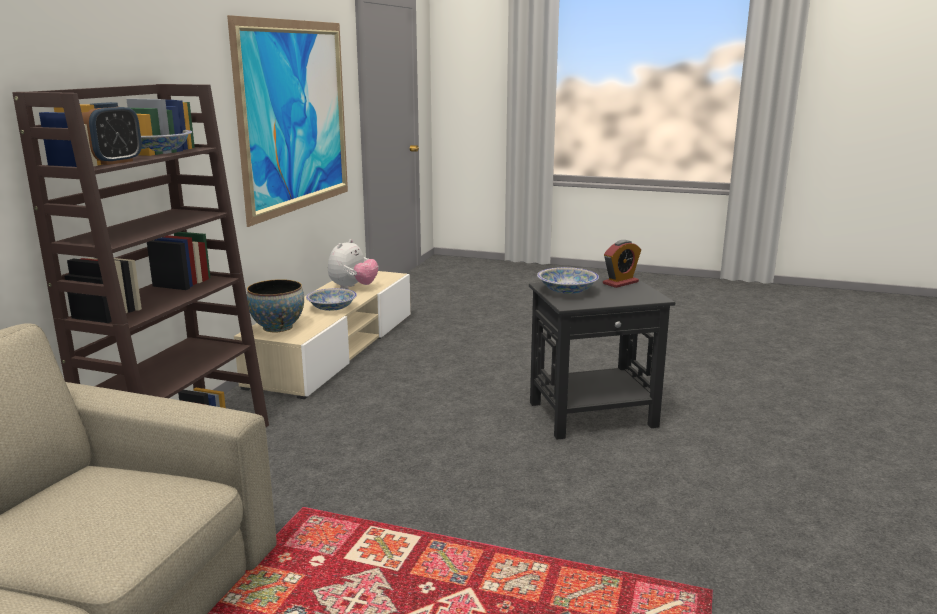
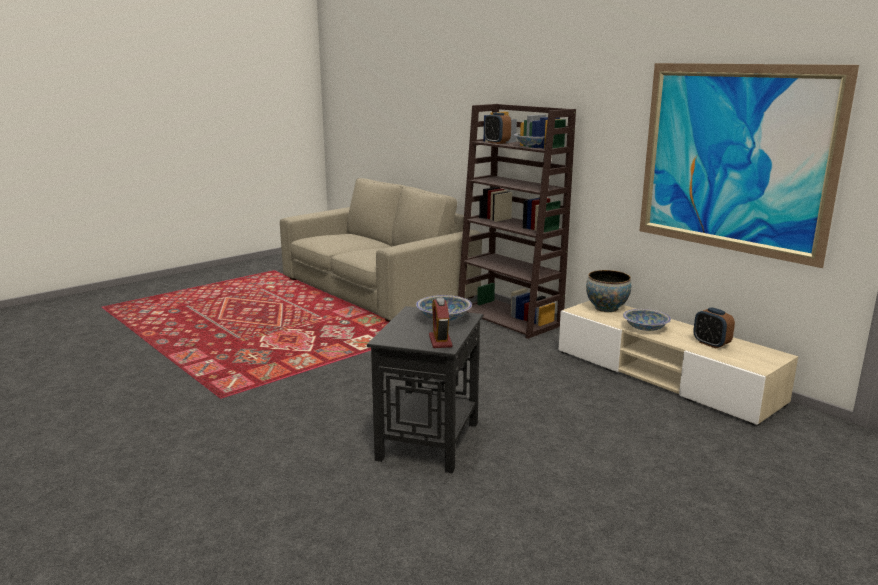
camera: 120 degrees right, 0 degrees up
plush toy [328,239,378,289] -> alarm clock [693,307,735,348]

